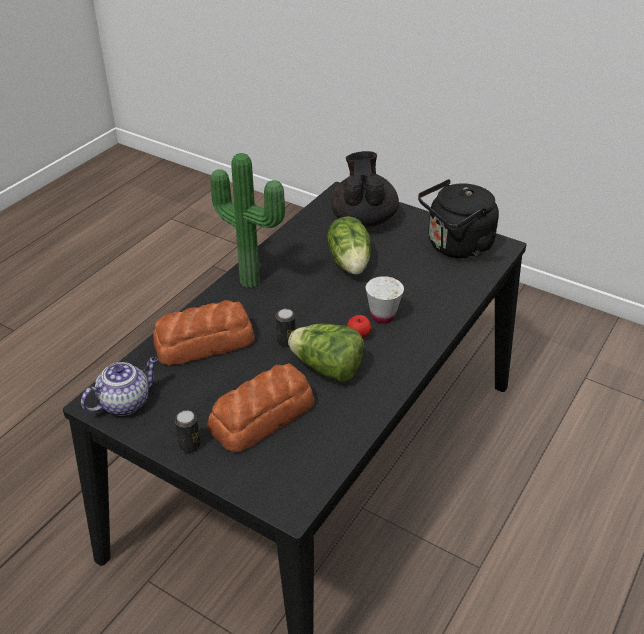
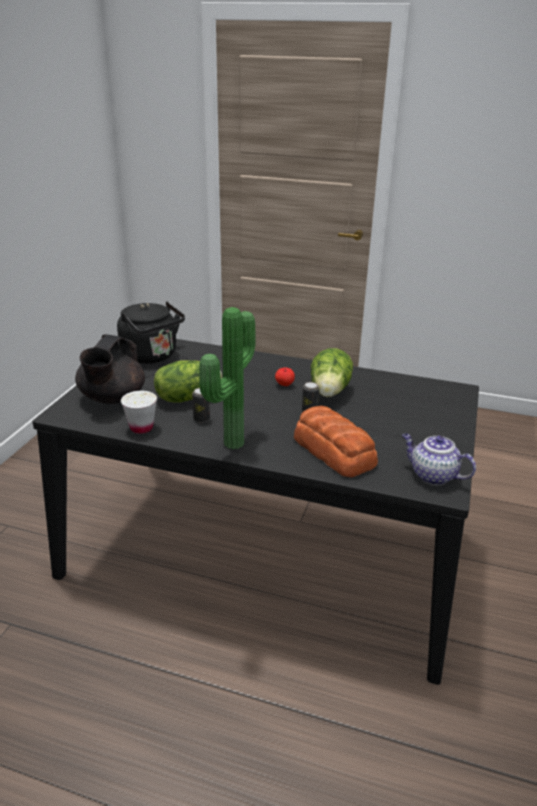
camera: 105 degrees left, 10 degrees down
can [175,410,201,453] -> can moved to [192,388,210,423]
bread [207,363,315,452] -> none
black teapot [331,151,399,228] -> black teapot turned 60 degrees counterclockwise [75,334,145,404]
white cup [366,276,404,324] -> white cup moved to [121,391,157,434]

